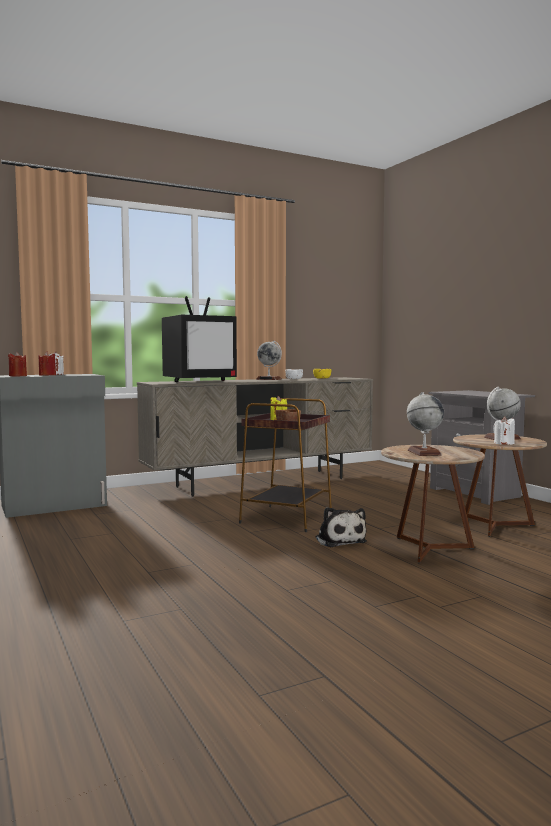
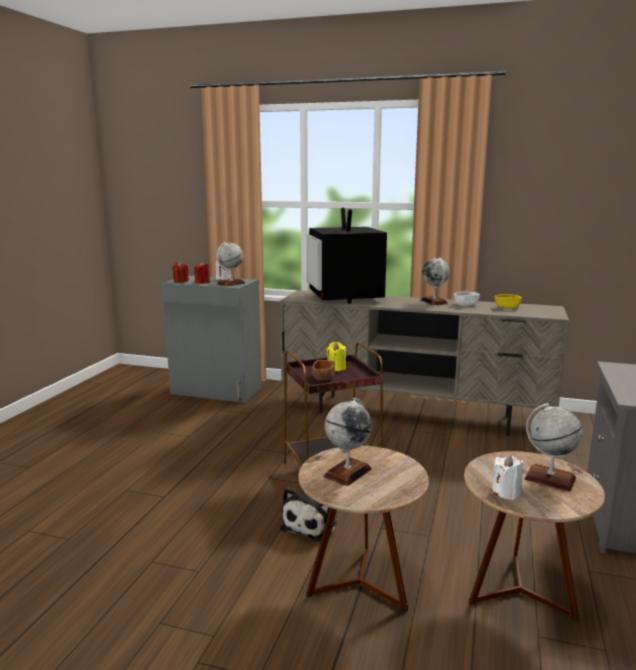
camera: 45 degrees right, 10 degrees up
television [162,296,237,382] -> television turned 60 degrees clockwise [307,207,387,304]
none -> globe [217,242,245,286]

